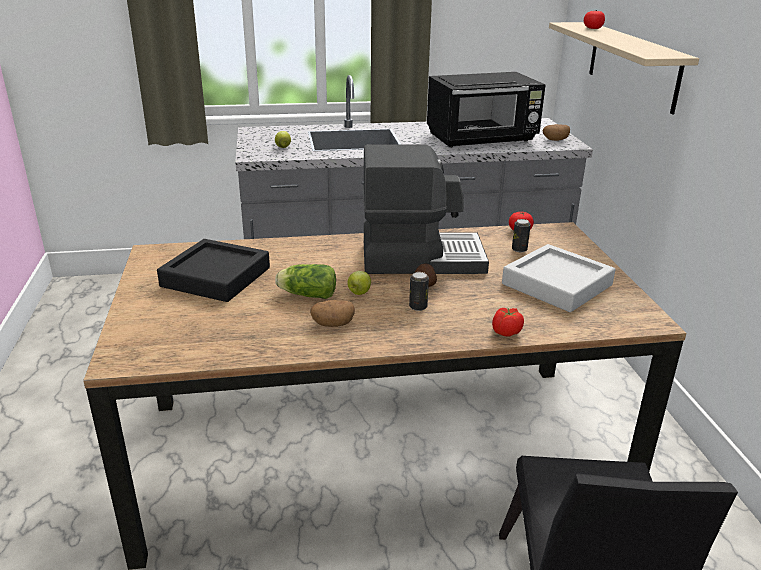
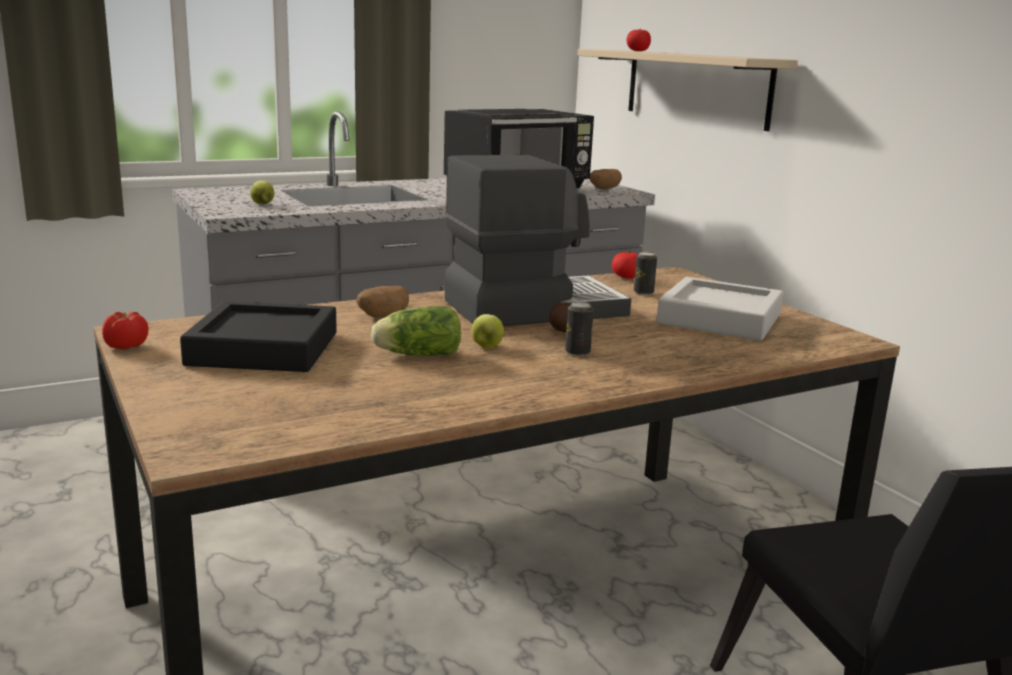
camera: 20 degrees left, 10 degrees down
potato [310,300,355,327] -> potato moved to [356,286,409,318]
tomato [492,307,524,337] -> tomato moved to [102,312,149,350]

